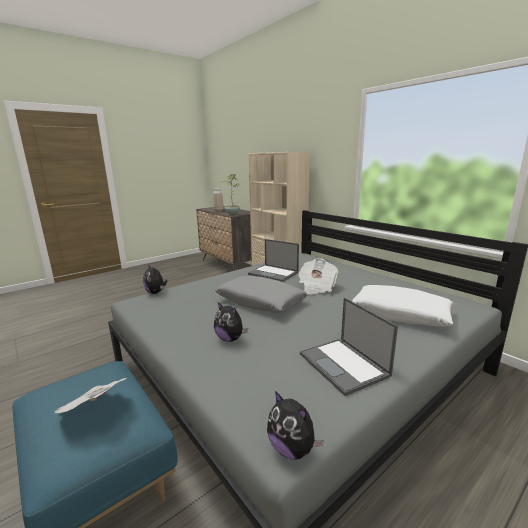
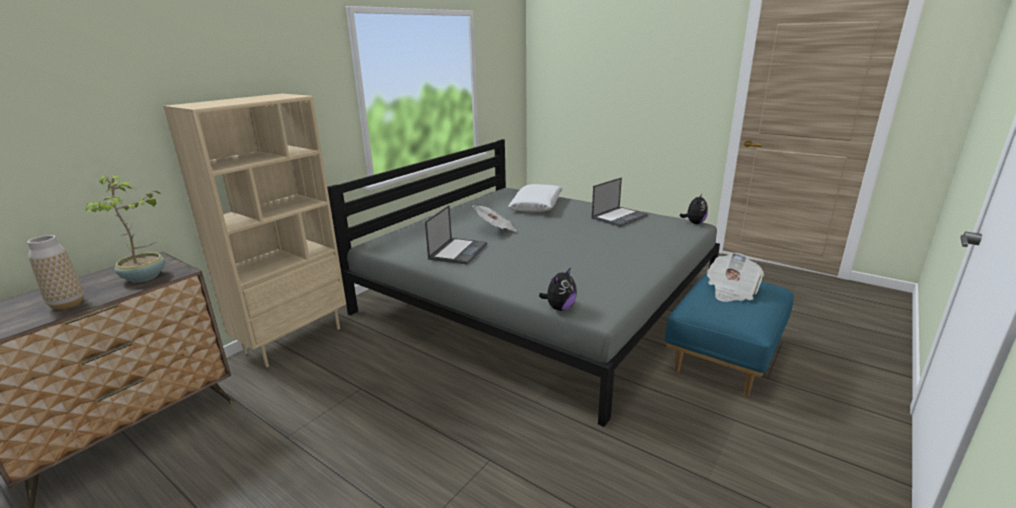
camera: 105 degrees left, 5 degrees up
plush toy [214,302,248,342] -> none
grey pillow [215,276,308,313] -> none

